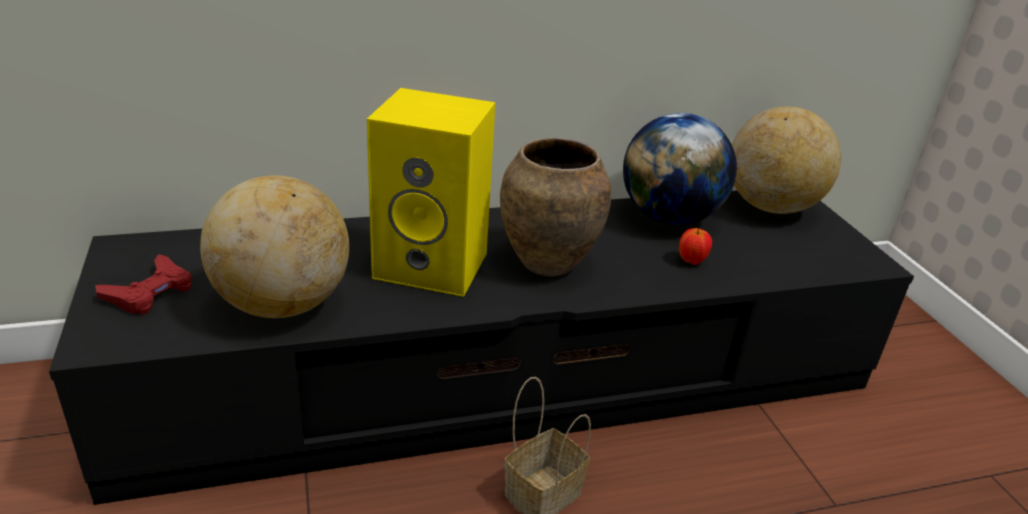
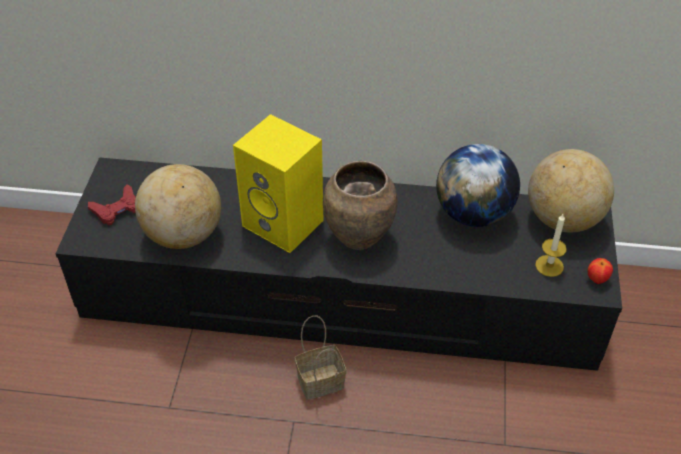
camera: 25 degrees right, 15 degrees up
apple [679,228,712,265] -> apple moved to [588,258,613,284]
none -> candle [535,214,567,277]

